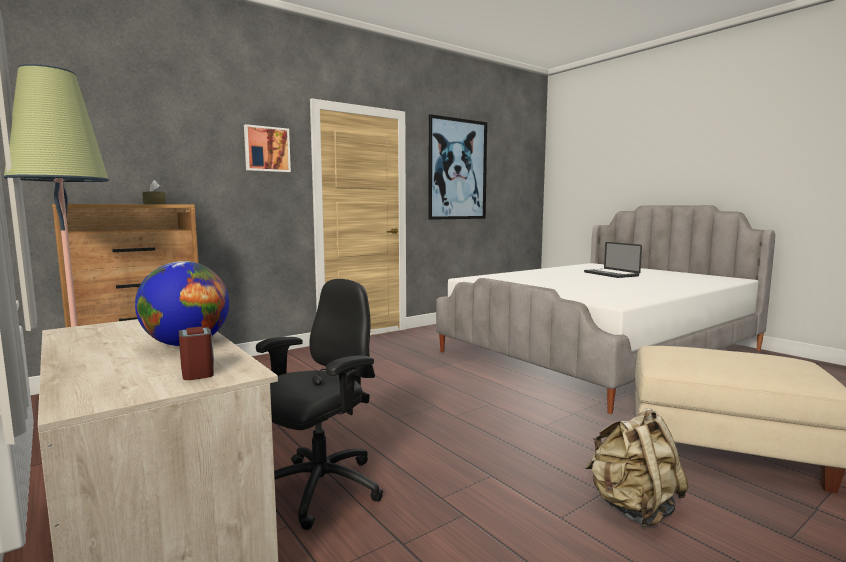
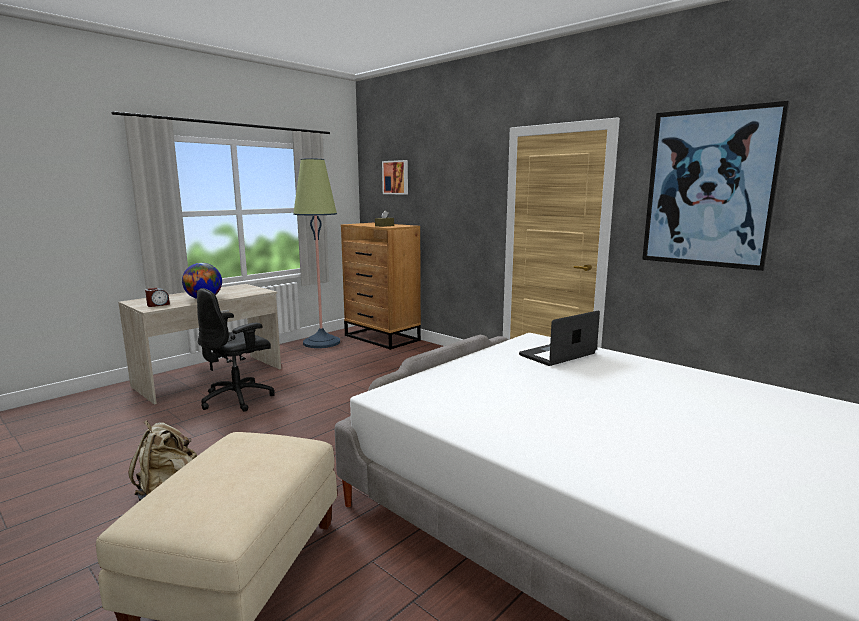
camera: 80 degrees right, 5 degrees up
picture [244,124,291,172] -> picture moved to [382,160,408,194]
black office chair [256,279,383,530] -> black office chair turned 105 degrees clockwise [197,288,275,412]
laptop [584,242,642,278] -> laptop moved to [519,311,600,366]

